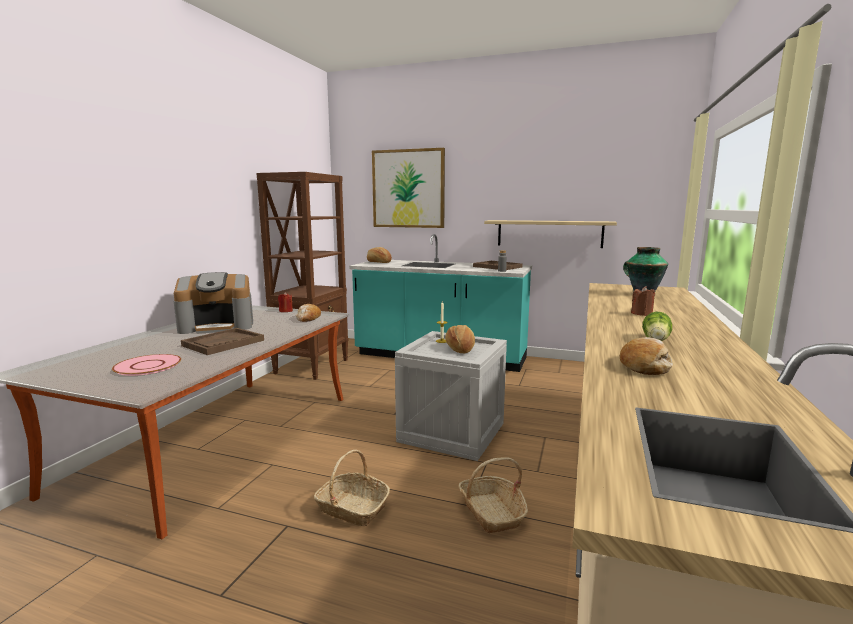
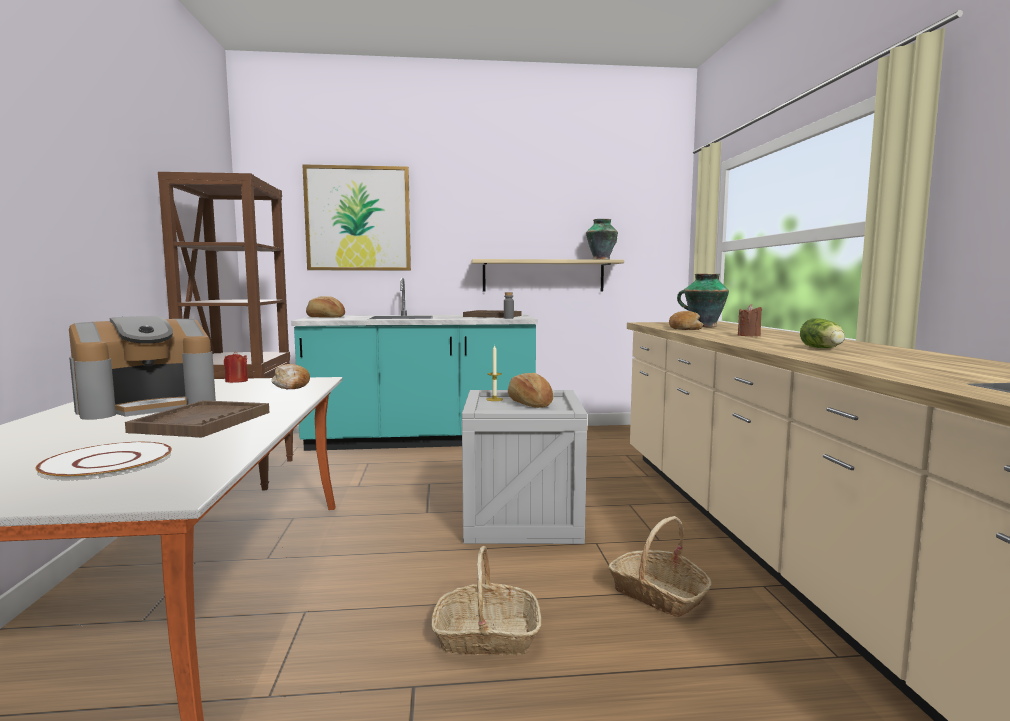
camera: 25 degrees left, 5 degrees down
pink plate [112,354,181,376] -> white plate [35,442,172,480]
bread [620,337,673,375] -> bread moved to [669,311,703,330]
none -> vase [586,219,618,260]

